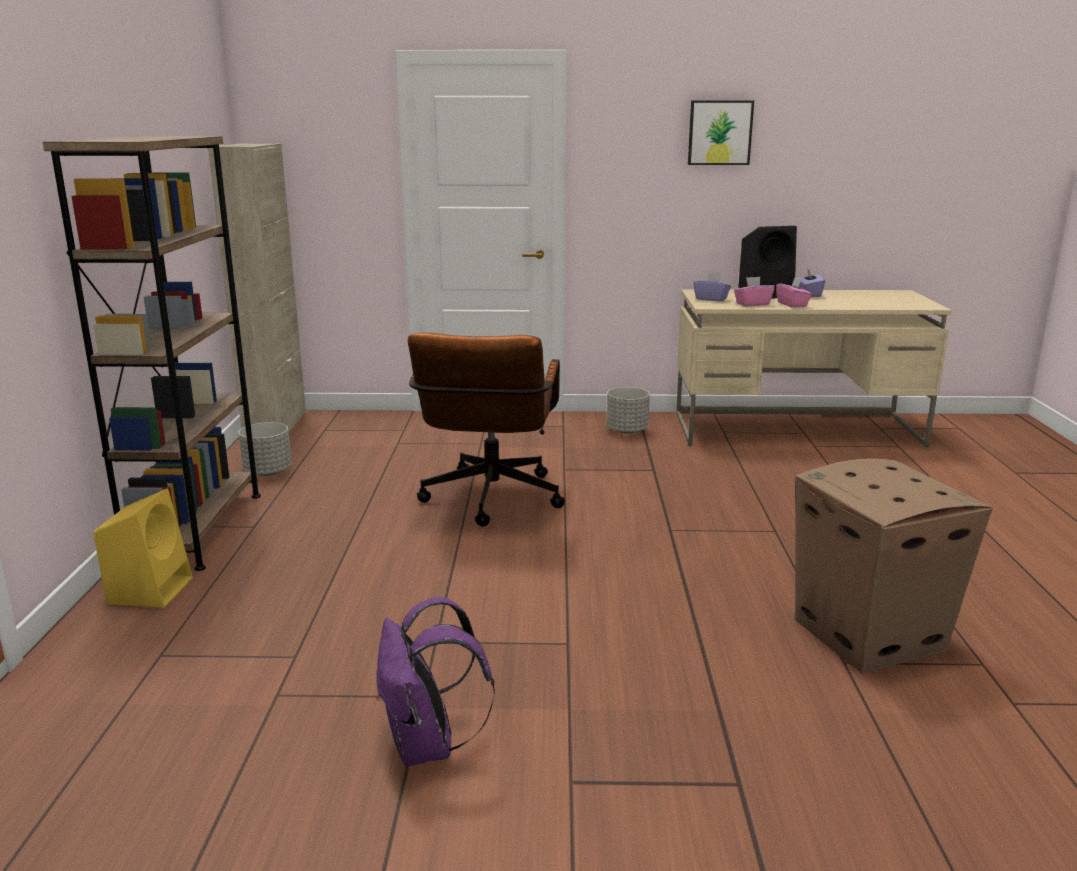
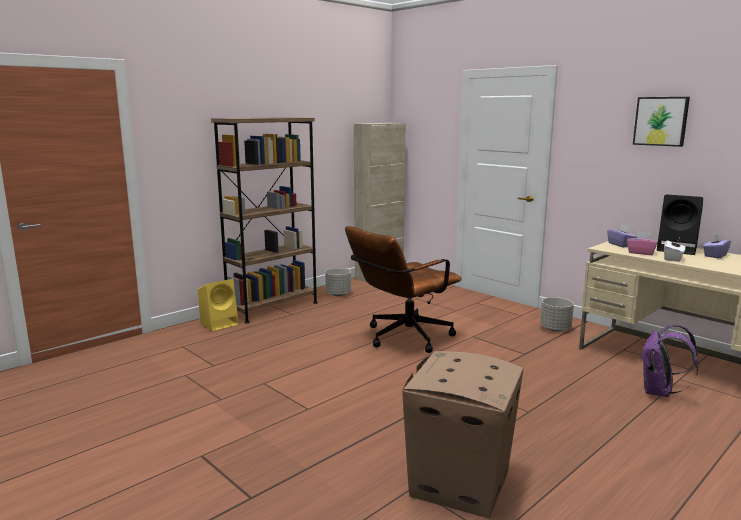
camera: 45 degrees right, 5 degrees down
purple backpack [376,597,495,766] -> purple backpack moved to [640,325,698,397]
pink tissue box [776,277,812,308] -> white tissue box [664,239,686,262]

